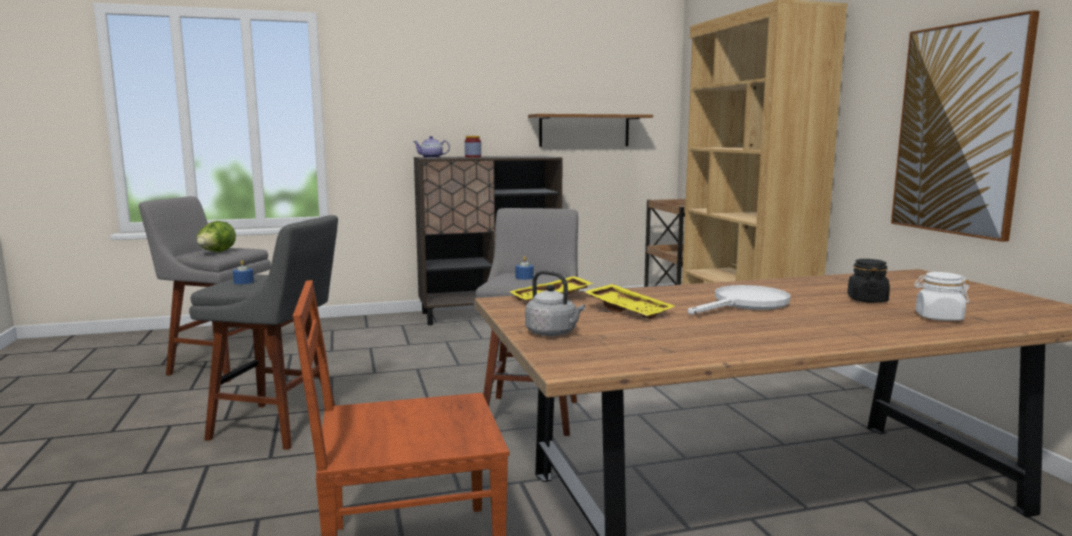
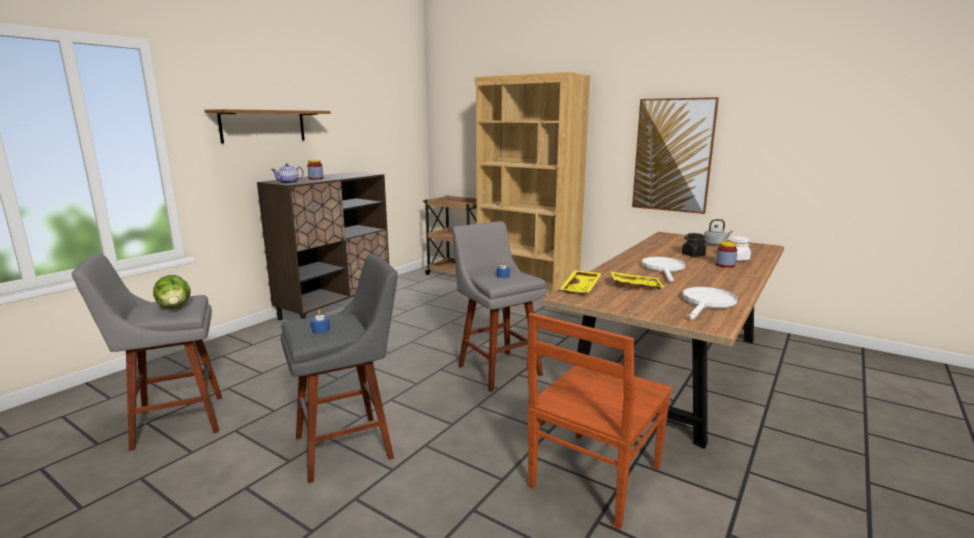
camera: 40 degrees left, 5 degrees up
grey kettle [525,270,585,336] -> grey kettle moved to [704,219,733,246]
shelf [528,114,653,147] -> shelf moved to [204,109,331,144]
none -> white frying pan [683,287,737,319]
none -> jar [716,242,737,268]

